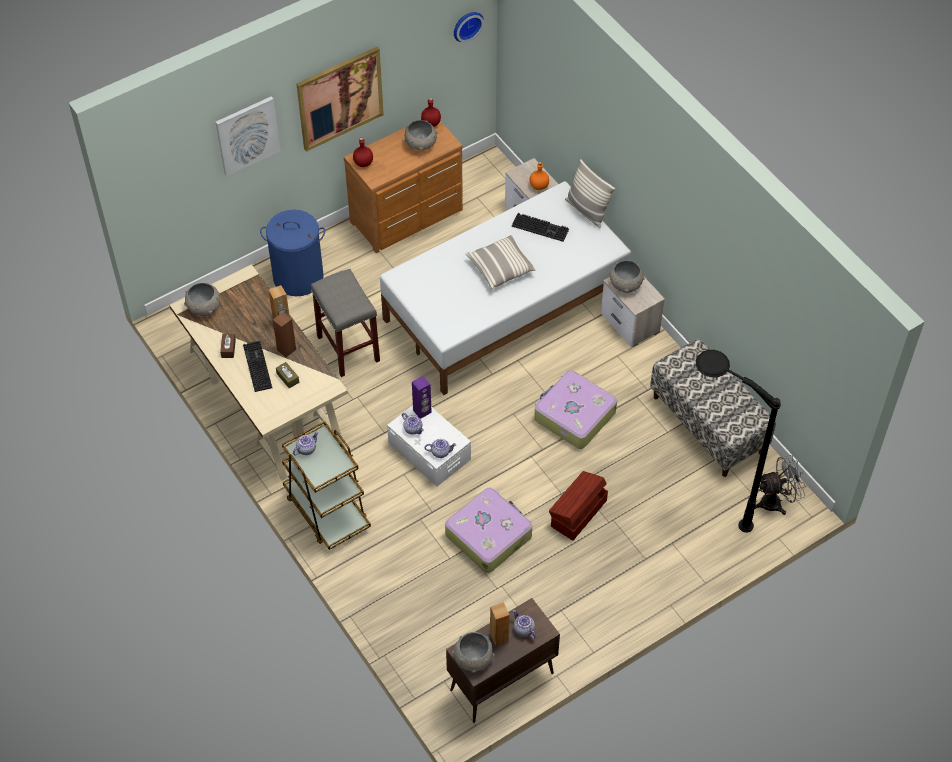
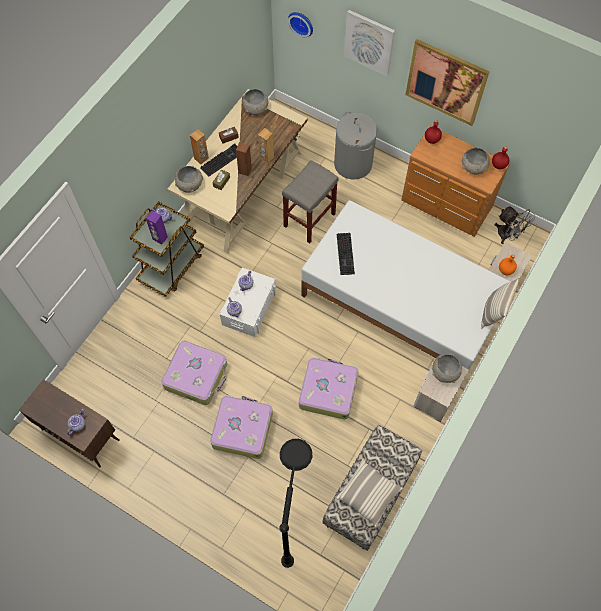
camera: 65 degrees right, 10 degrees up
blue laundry basket [260,210,325,296] -> grey laundry basket [334,112,378,179]
purple speaker [412,376,432,419] -> purple speaker moved to [146,211,168,245]
grey bowl [452,632,495,673] -> grey bowl moved to [175,166,204,193]
wall clock [454,12,484,42] -> wall clock moved to [288,12,313,37]
pillow [466,235,537,289] -> pillow moved to [336,458,403,527]
brown speaker [490,602,510,646] -> brown speaker moved to [190,129,209,164]
keyboard [512,213,569,242] -> keyboard moved to [337,233,355,275]
brown storage box [549,471,608,540] -> suitcase [210,395,273,459]
grey fan [755,455,806,515] -> grey fan moved to [495,207,535,244]

